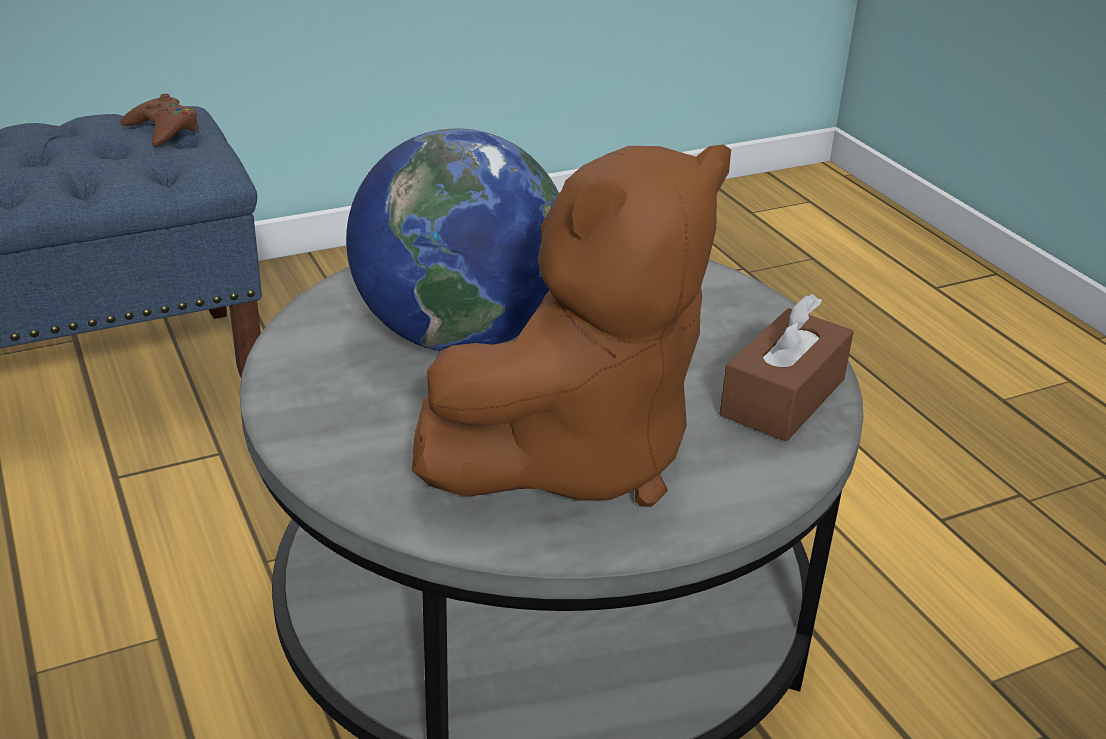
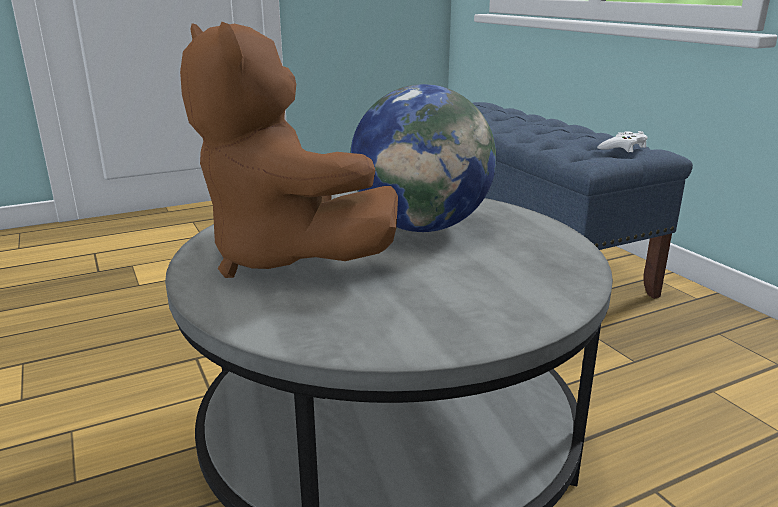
camera: 90 degrees right, 10 degrees down
brown game controller [120,94,199,146] -> white game controller [597,131,648,153]
brown tissue box [720,294,854,442] -> none

